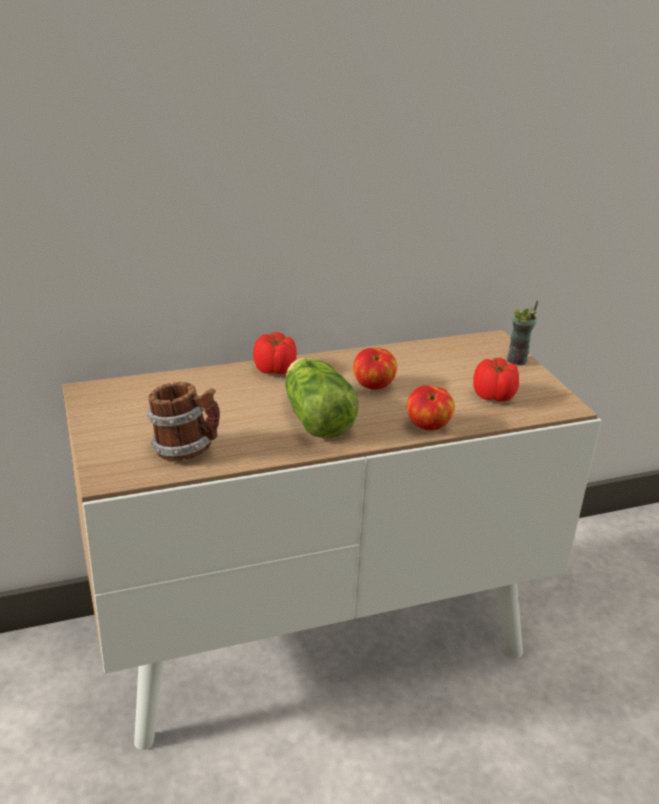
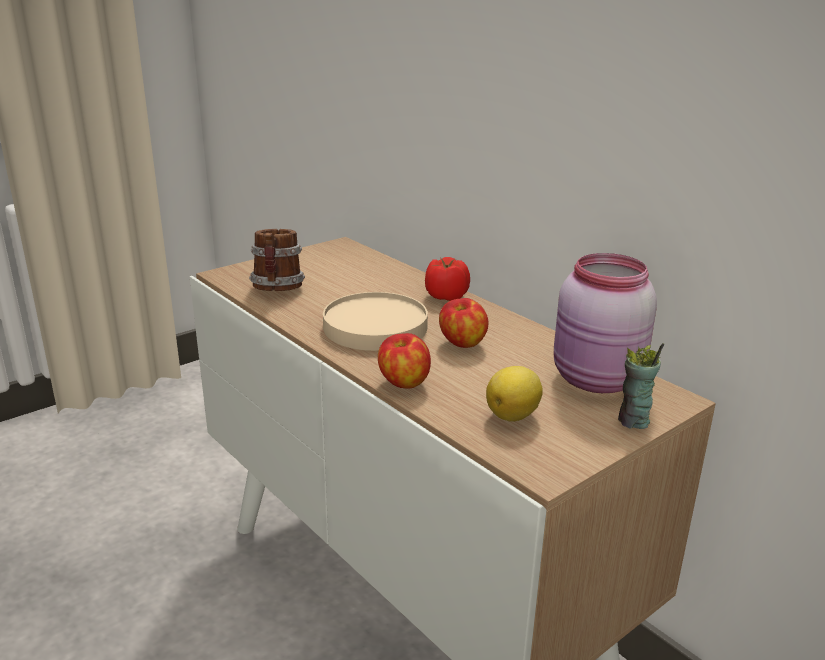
camera: 70 degrees right, 5 degrees down
lettuce [285,358,358,439] -> beige plate [323,292,428,351]
tomato [473,358,519,402] -> lemon [486,366,543,422]
none -> pink jar [554,253,657,393]

